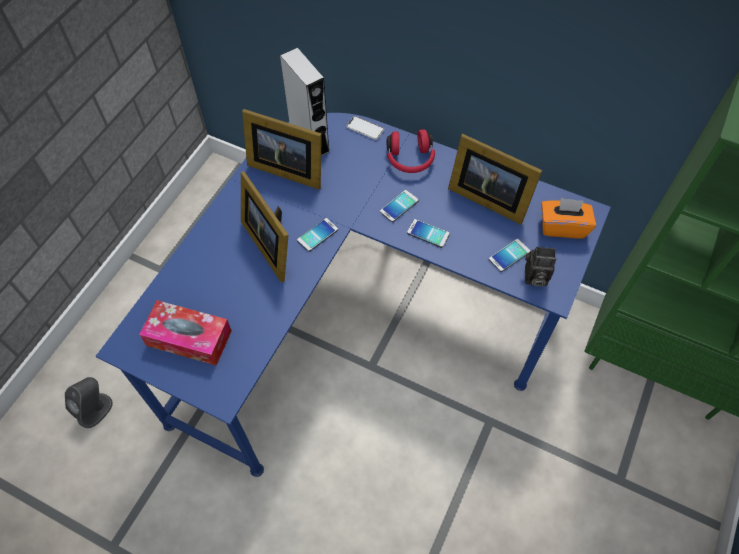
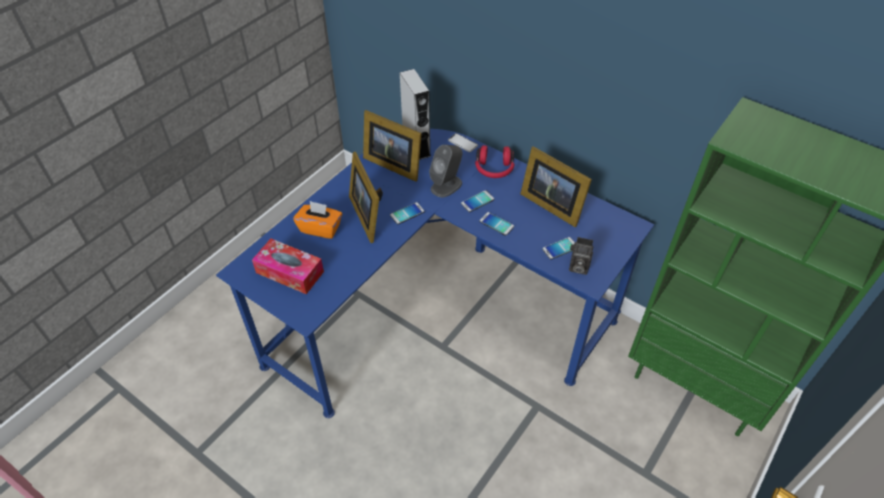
camera: 10 degrees right, 10 degrees down
grey speaker [65,377,113,428] -> grey speaker moved to [429,145,462,197]
orange tissue box [541,198,596,238] -> orange tissue box moved to [293,201,342,239]

